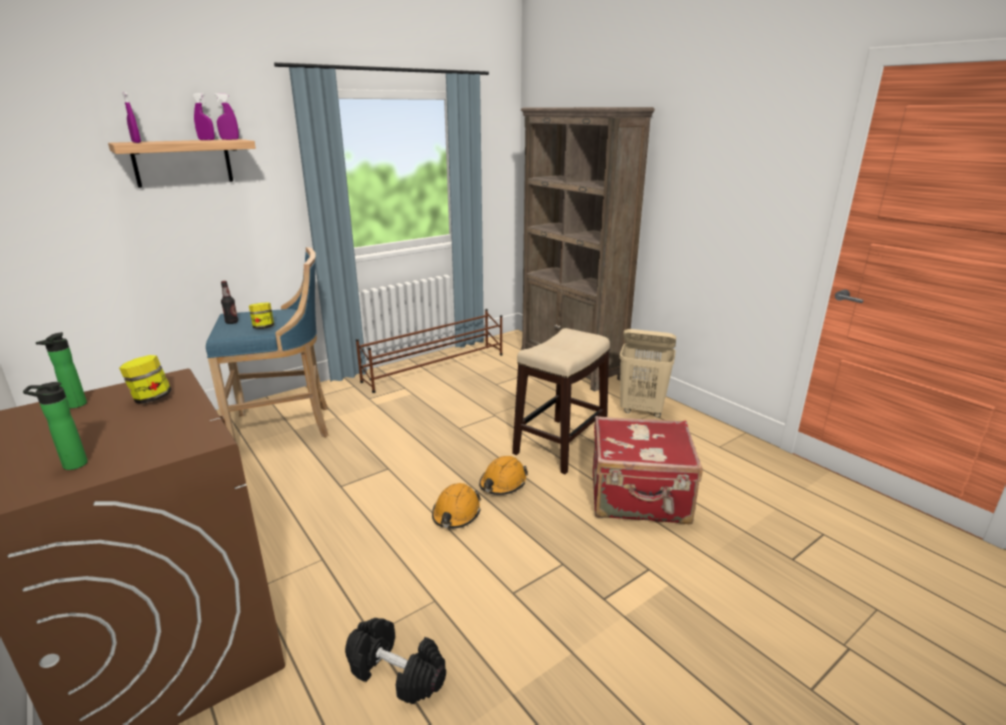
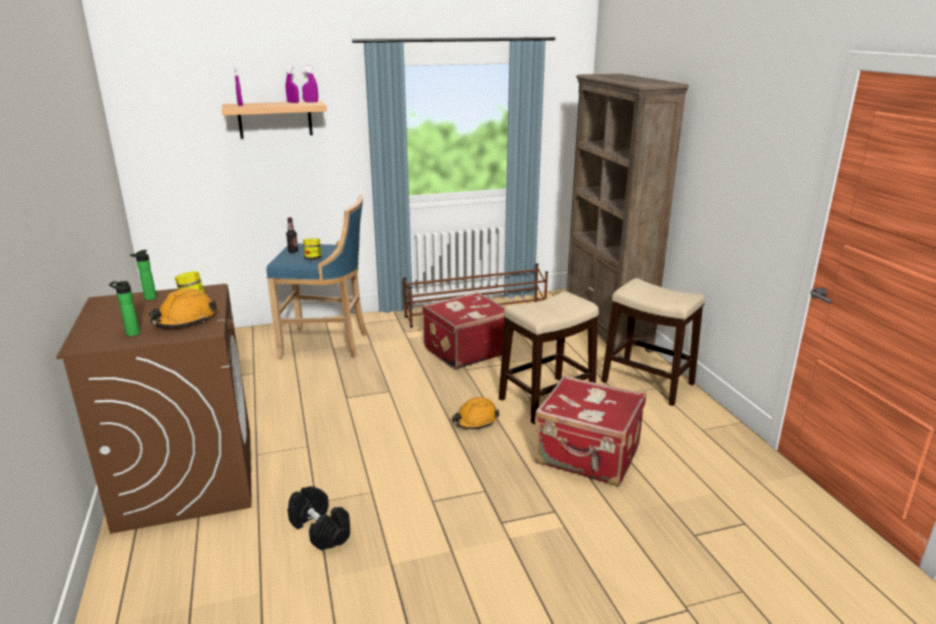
camera: 20 degrees right, 0 degrees up
orange hard hat [432,483,481,528] -> orange hard hat moved to [149,288,217,327]
beige laundry basket [619,329,676,418] -> stool [601,278,705,406]
none -> red suitcase [422,292,505,370]

